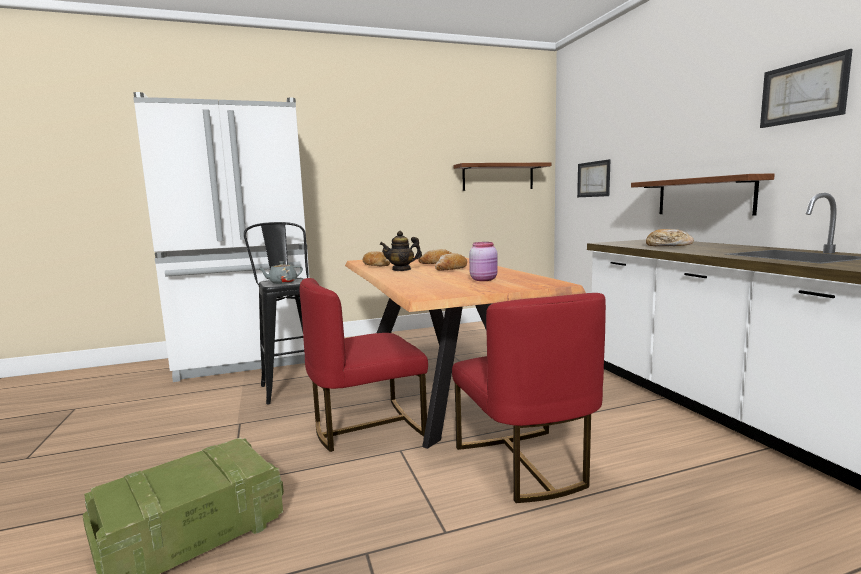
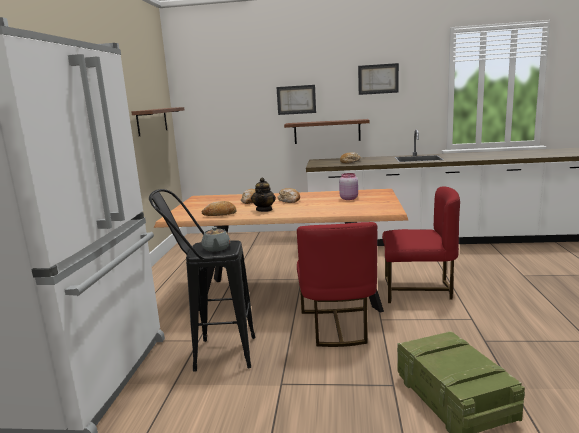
camera: 65 degrees left, 5 degrees up
picture [577,159,611,197] -> picture moved to [276,85,316,115]

